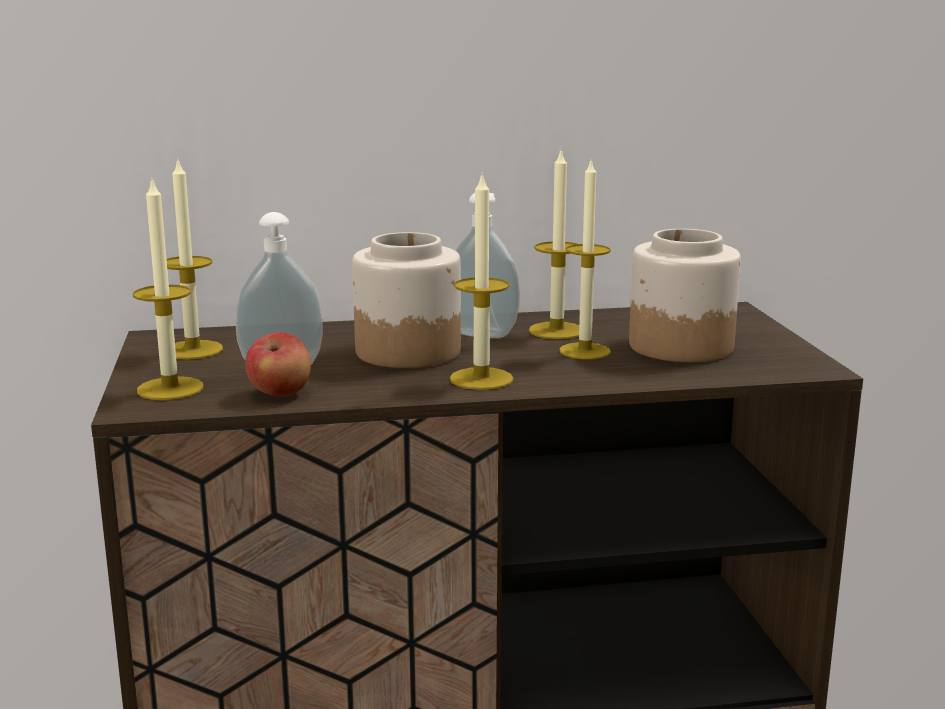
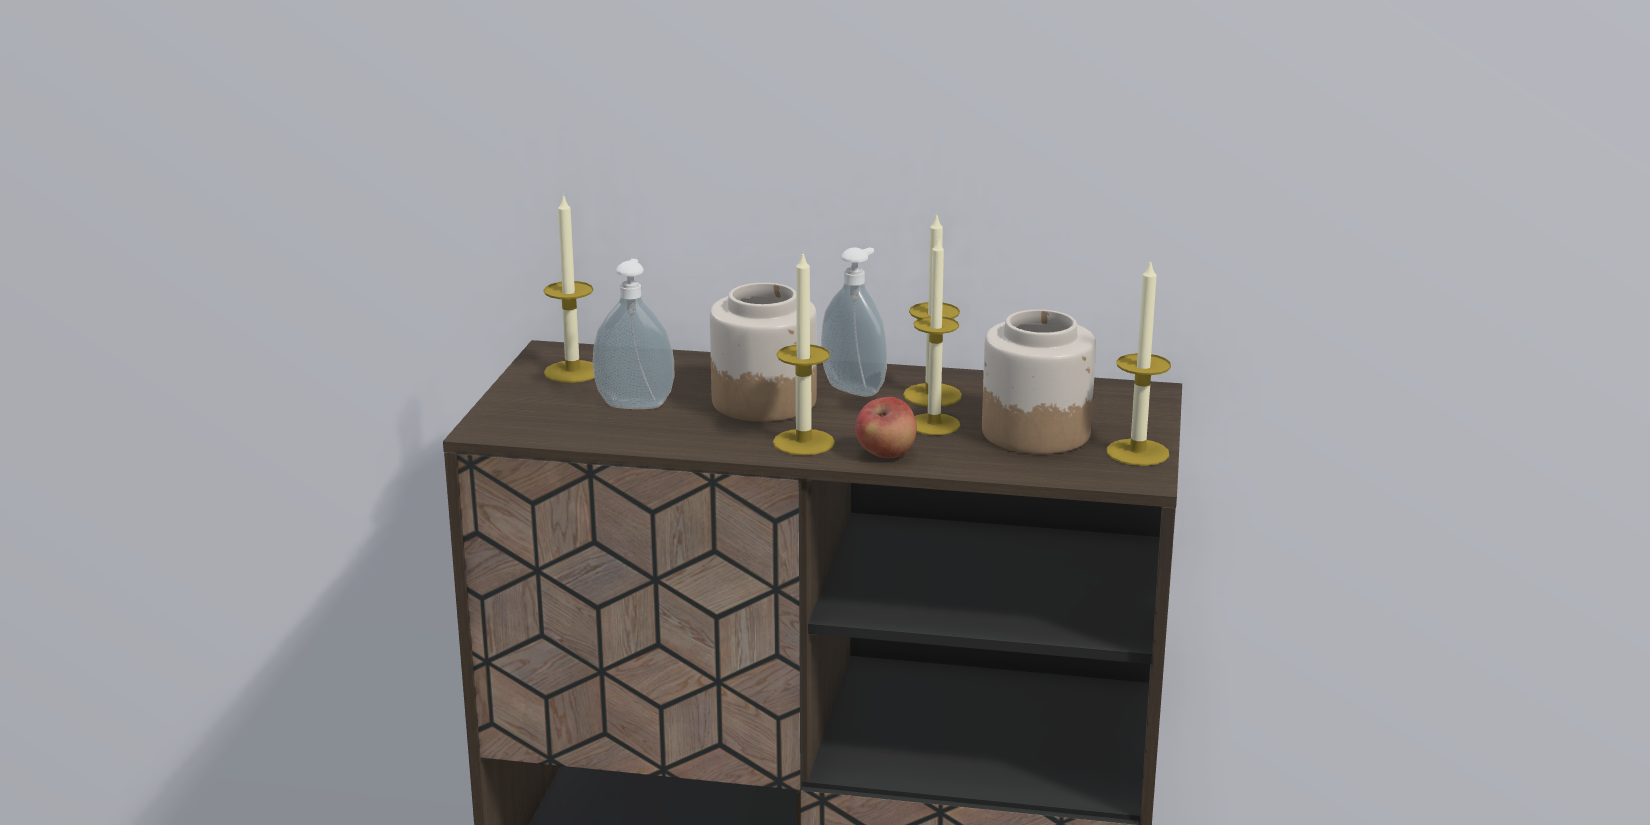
camera: 20 degrees right, 5 degrees up
candle [133,177,203,400] -> candle moved to [1107,259,1171,466]
apple [245,332,311,396] -> apple moved to [855,397,917,458]

